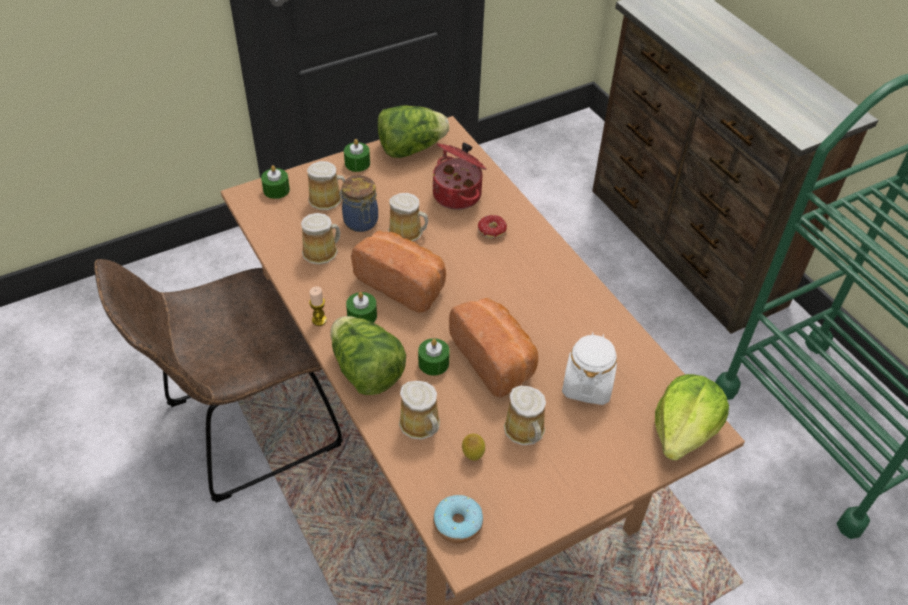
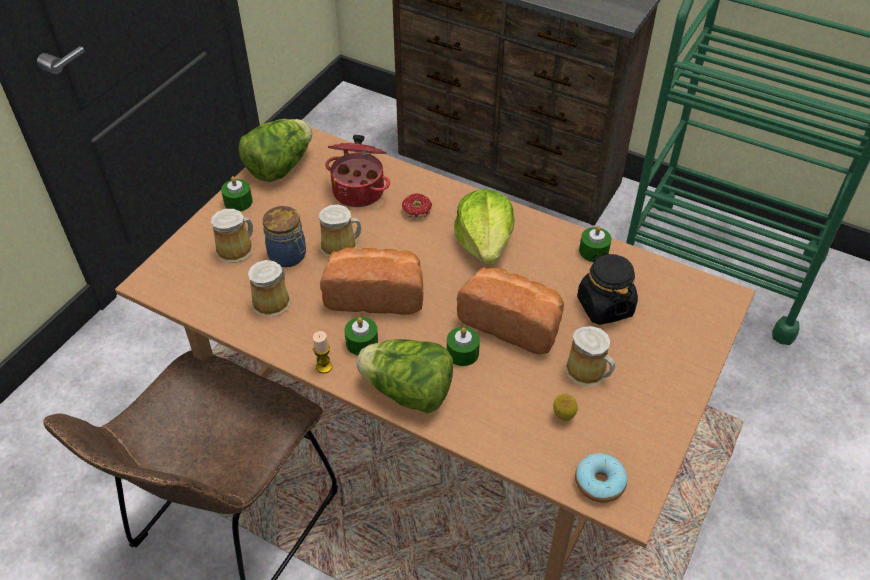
camera: 30 degrees left, 0 degrees up
green candle [261,165,290,199] -> green candle moved to [579,226,612,262]
mug [399,381,440,440] -> none
white jar [562,332,617,405] -> black jar [577,252,638,325]
lettuce [655,374,729,461] -> lettuce moved to [454,189,515,265]

